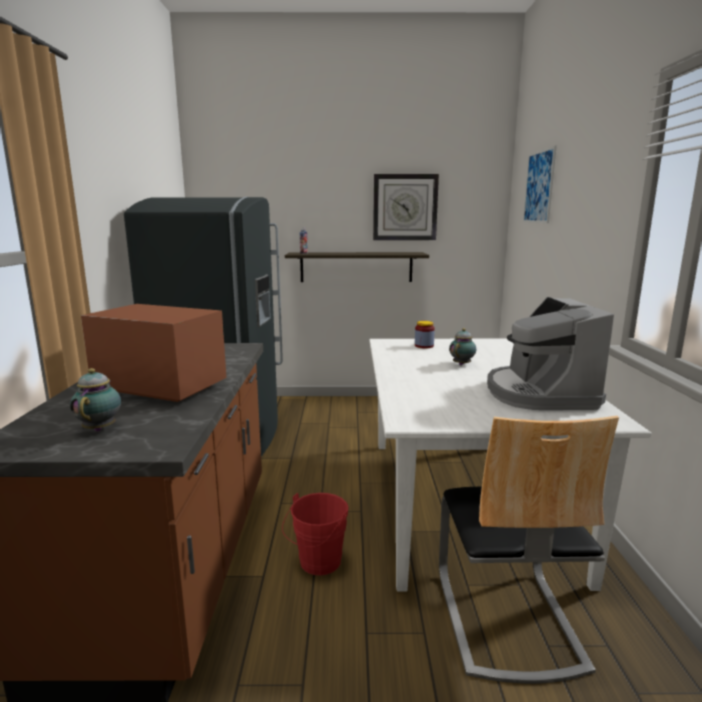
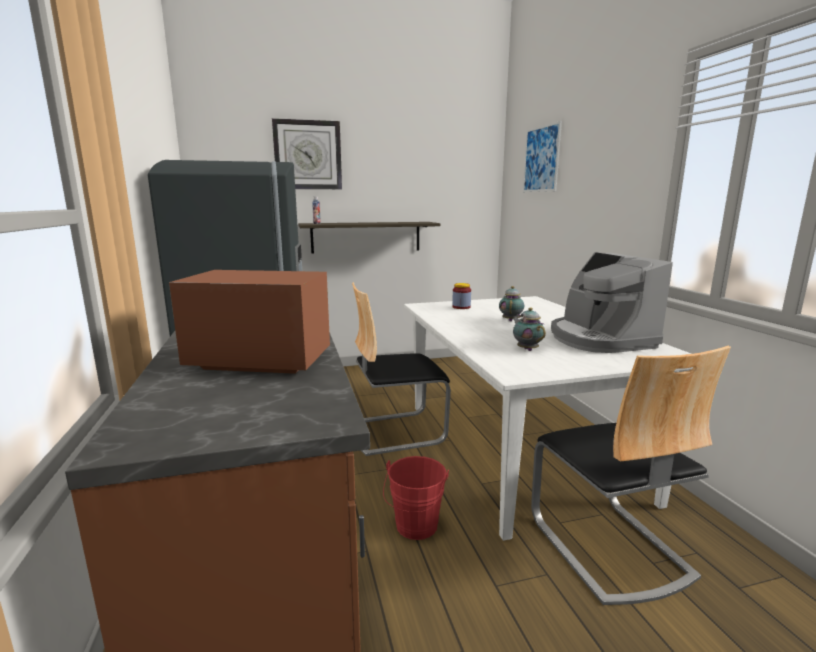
camera: 15 degrees left, 0 degrees up
teapot [70,368,121,432] -> teapot moved to [512,307,546,351]
wall clock [373,174,439,240] -> wall clock moved to [272,118,342,189]
none -> chair [352,282,451,456]

